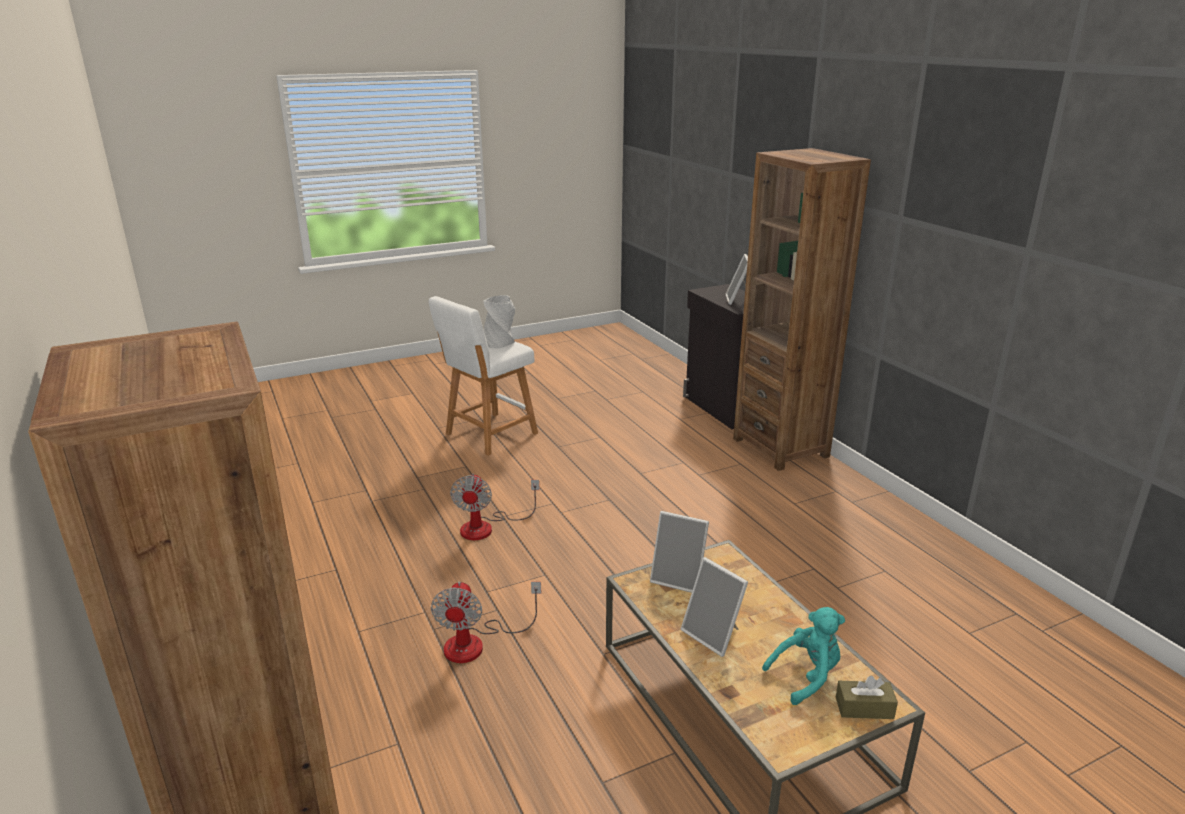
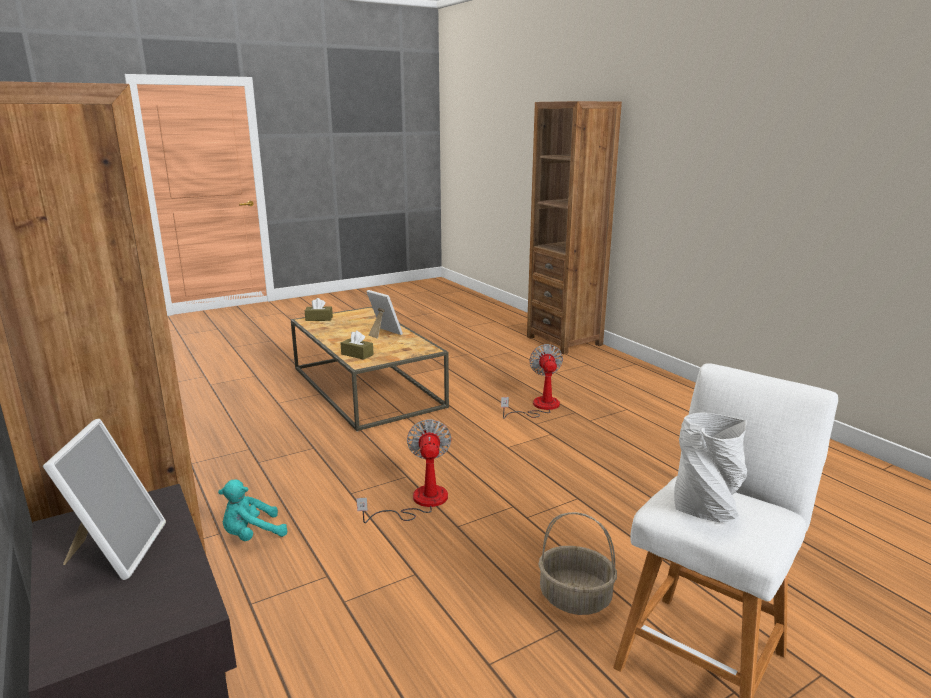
camera: 175 degrees right, 5 degrees down
fan [450,473,539,540] -> fan moved to [356,419,452,523]
picture frame [650,511,709,593] -> none
turquoise plush toy [762,607,845,705] -> turquoise plush toy moved to [218,480,288,541]
none -> brown tissue box [340,331,374,360]
none -> basket [539,512,617,615]

